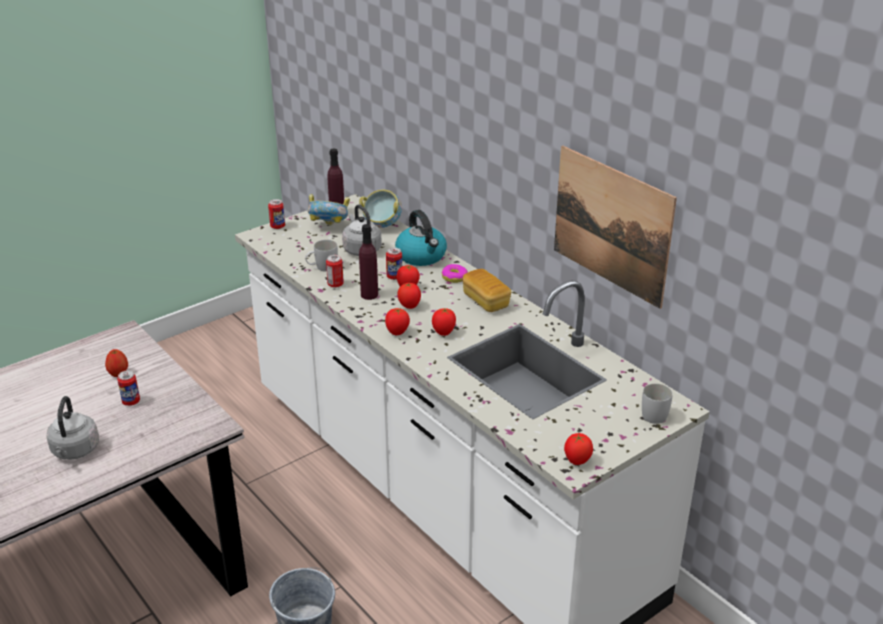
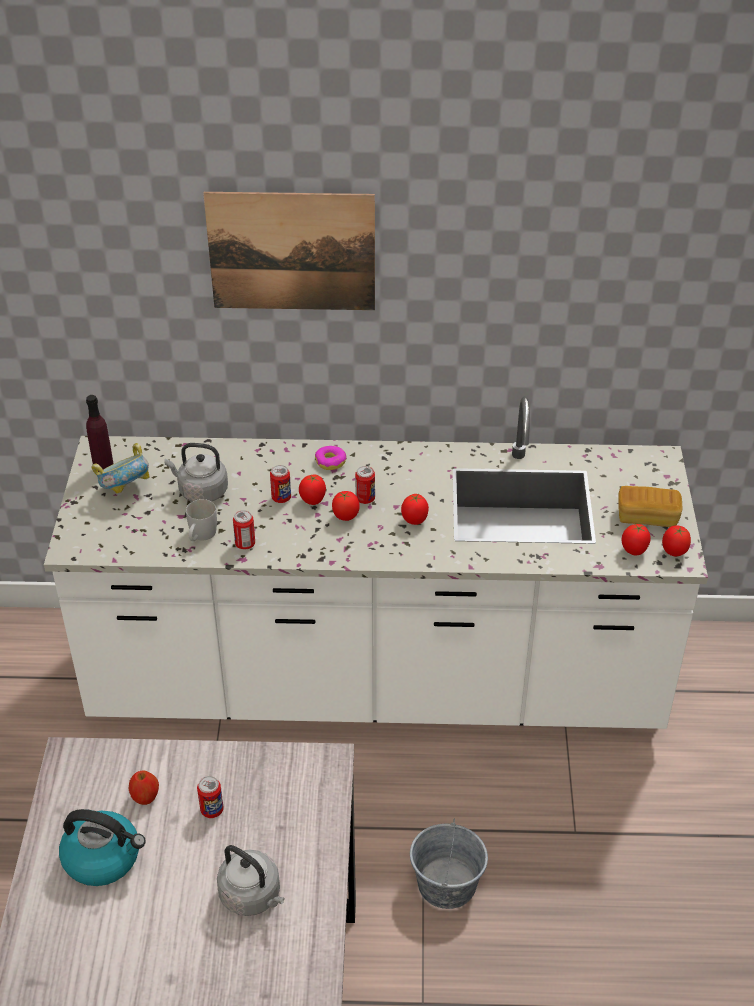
camera: 50 degrees left, 10 degrees up
can [268,199,285,229] -> can moved to [355,466,375,504]
bowl [359,189,402,228] -> none
purple bottle [359,224,378,300] -> none
tomato [385,308,410,335] -> tomato moved to [622,524,651,555]
kettle [395,210,447,266] -> kettle moved to [59,809,146,886]
bread [463,269,511,312] -> bread moved to [618,486,682,527]
picture [554,146,677,309] -> picture moved to [203,192,375,310]
white mug [642,383,673,424] -> none

